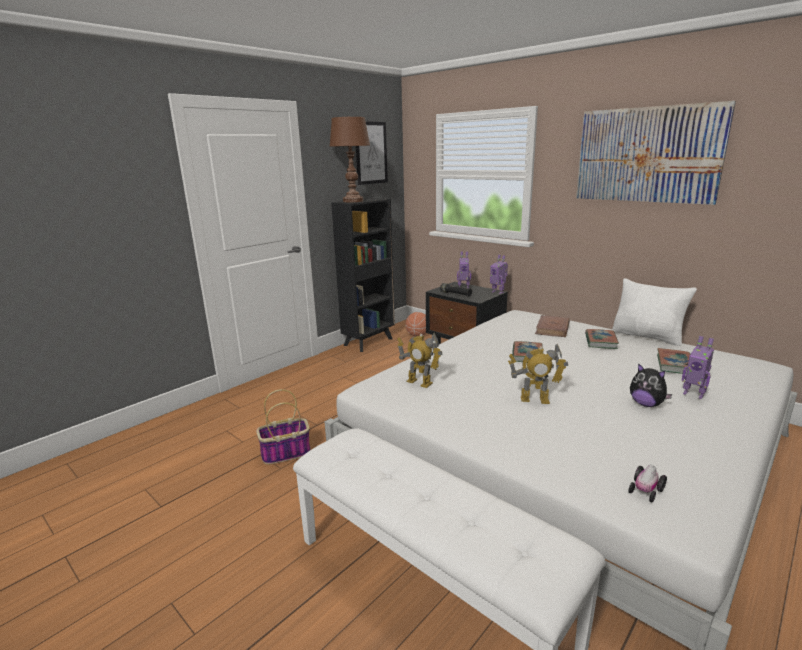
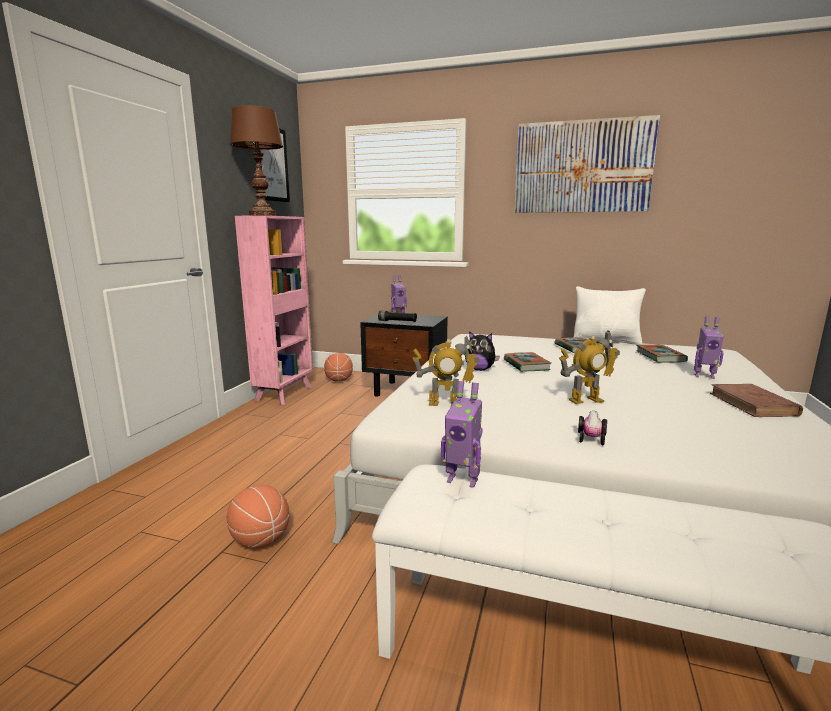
camera: 25 degrees left, 5 degrees down
basket [256,389,311,465] -> basketball [227,485,290,548]
black bookcase [331,198,395,352] -> pink bookcase [235,215,313,405]
toy robot [490,255,508,294] -> toy robot moved to [441,381,483,488]
brown book [535,315,570,337] -> brown book moved to [710,384,803,417]
toy car [628,465,667,503] -> toy car moved to [578,411,607,445]
plush toy [630,363,673,407] -> plush toy moved to [465,331,500,371]

